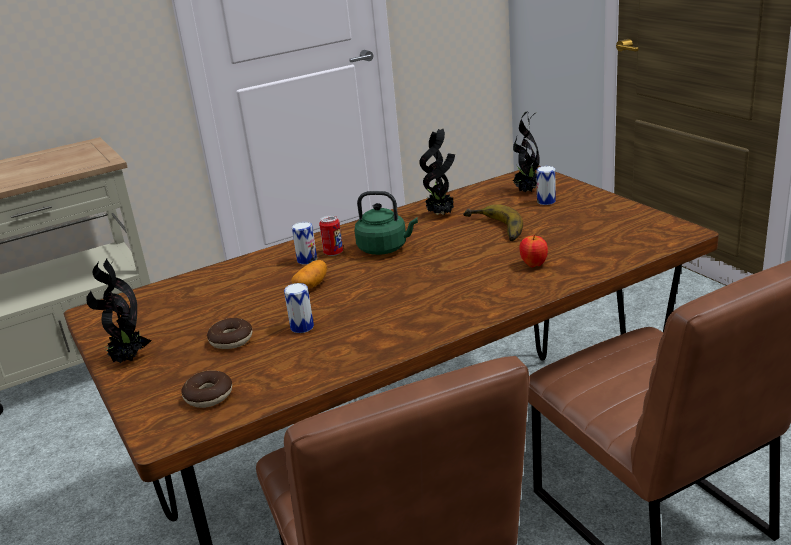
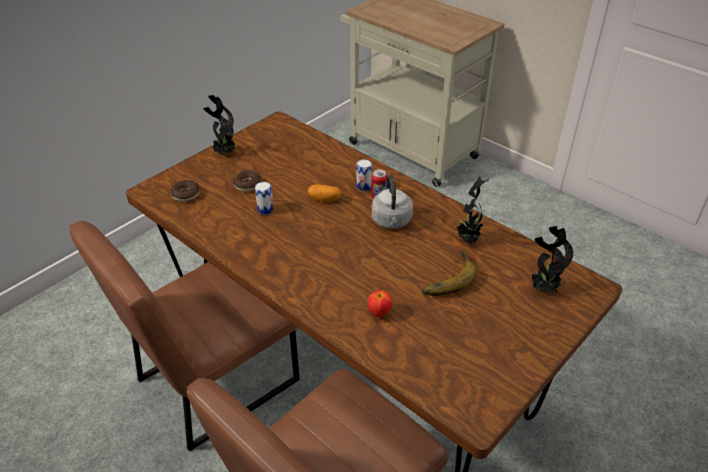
camera: 70 degrees right, 15 degrees up
green kettle [354,191,418,255] -> grey kettle [372,174,413,229]
can [536,166,556,205] -> none

